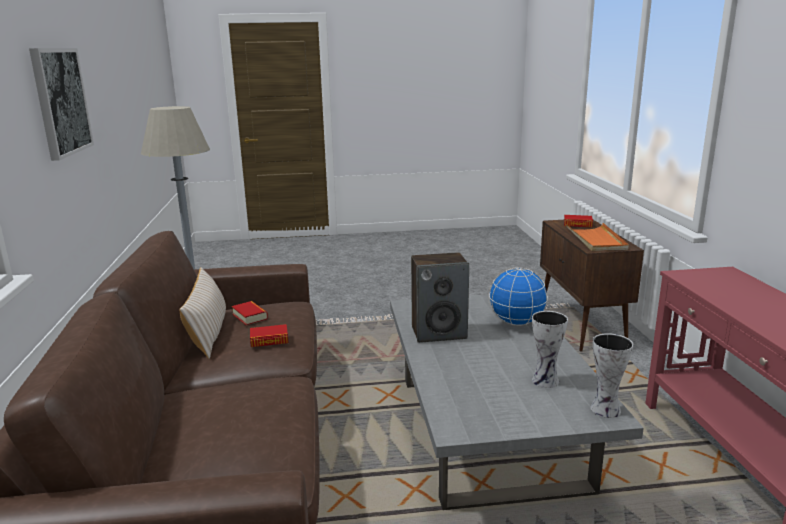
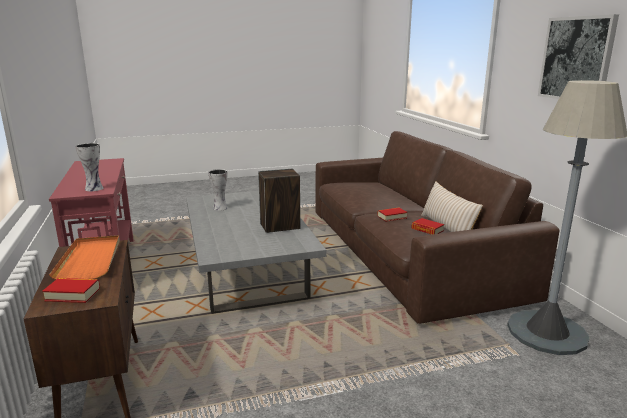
camera: 170 degrees right, 0 degrees up
globe [489,268,548,326] -> none
vase [590,333,633,418] -> vase moved to [75,143,103,191]

